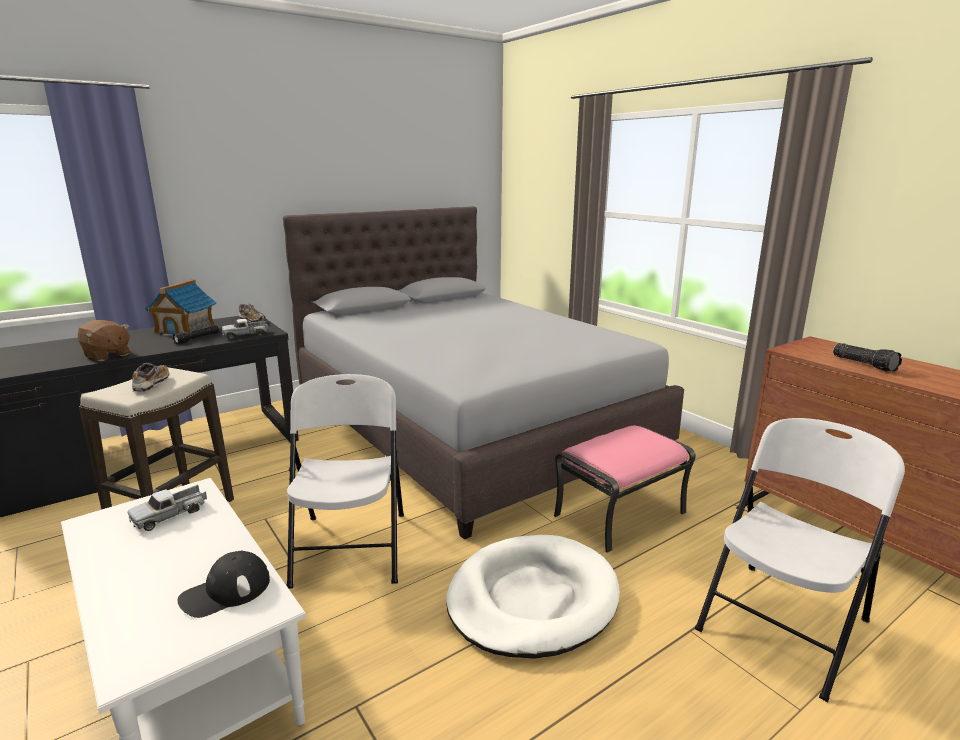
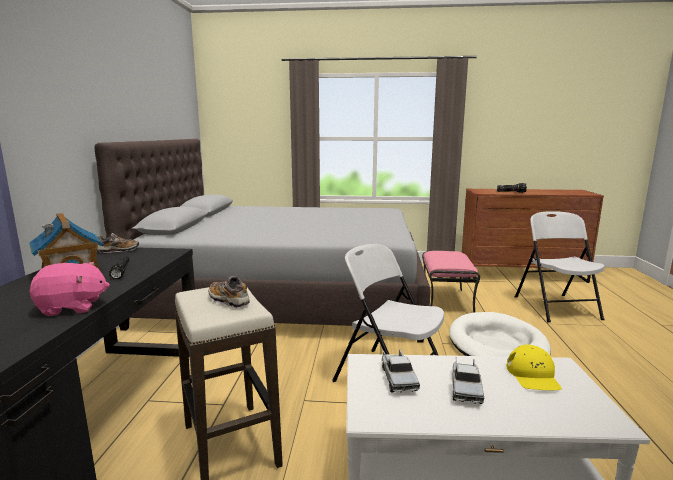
camera: 50 degrees left, 5 degrees down
brown plush toy [78,320,130,361] -> pink plush toy [30,262,110,316]
black cap [177,551,270,618] -> yellow cap [506,345,562,390]
toy truck [222,319,269,339] -> toy truck moved to [452,357,484,404]

